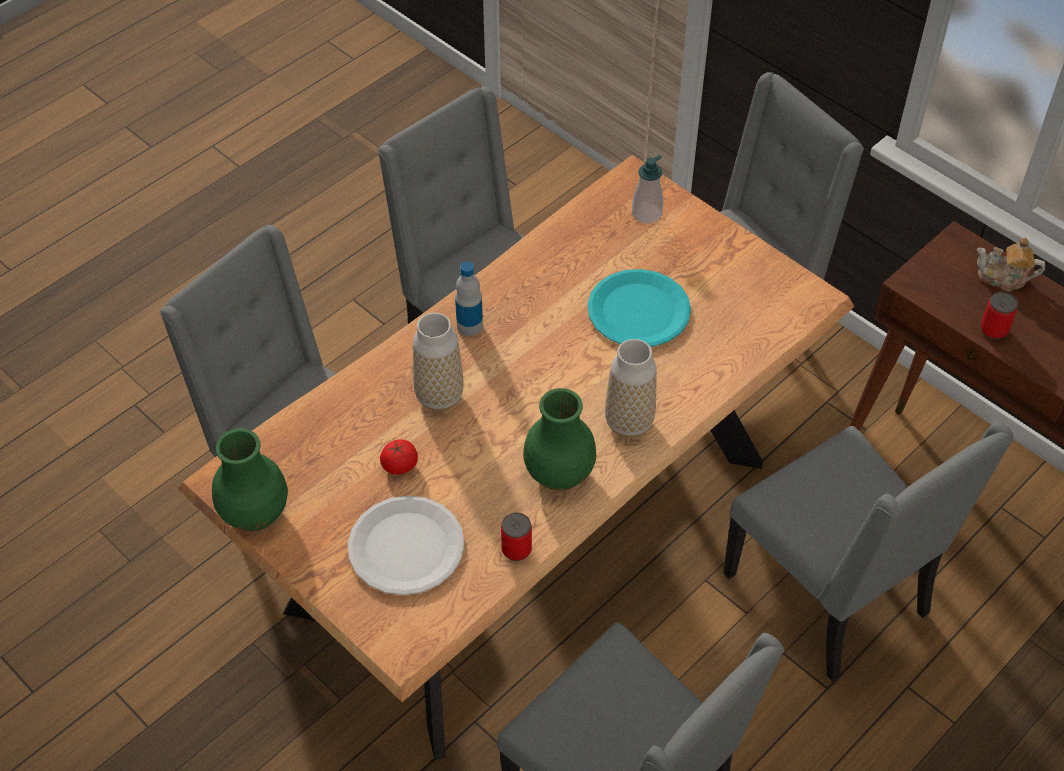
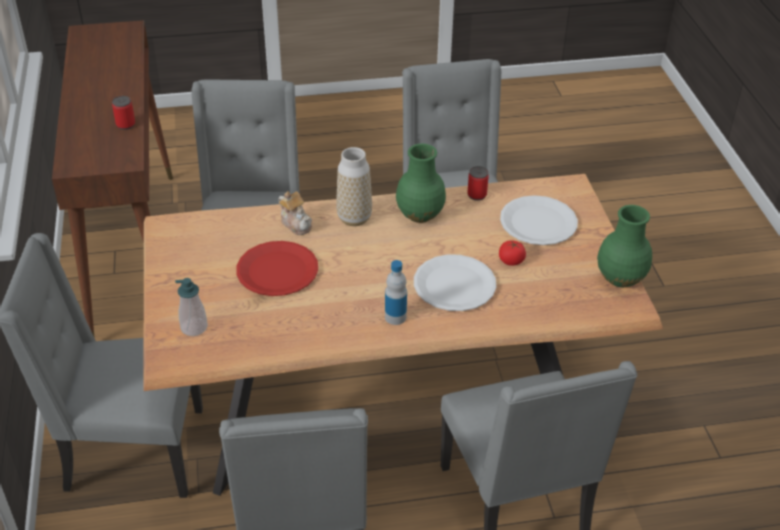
camera: 145 degrees left, 10 degrees down
vase [413,313,464,411] -> white plate [414,254,496,311]
turquoise plate [587,269,691,347] -> red plate [236,241,318,296]
teapot [977,238,1045,292] -> teapot moved to [278,191,312,235]

